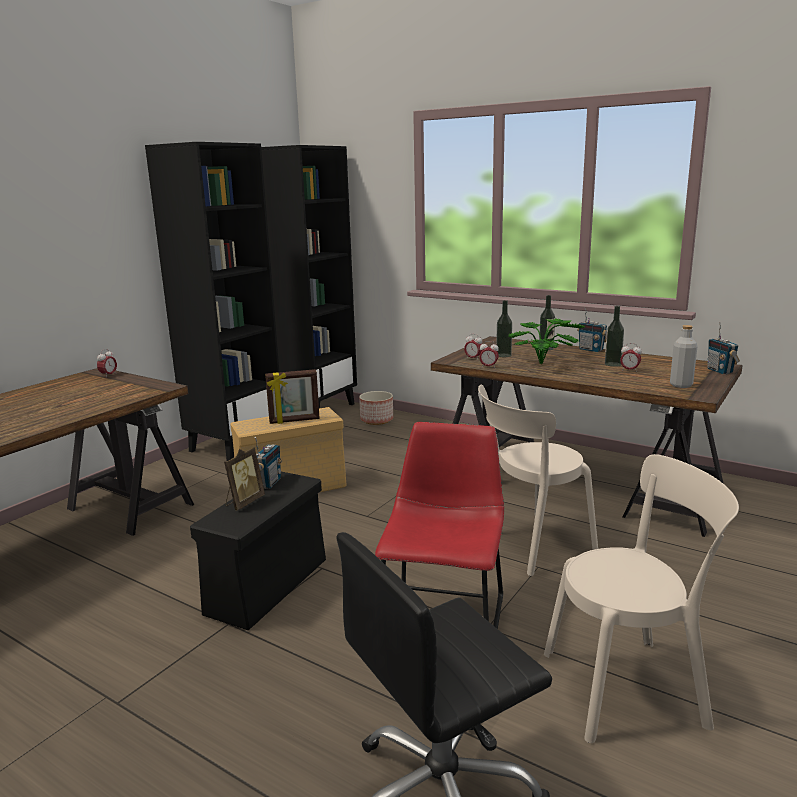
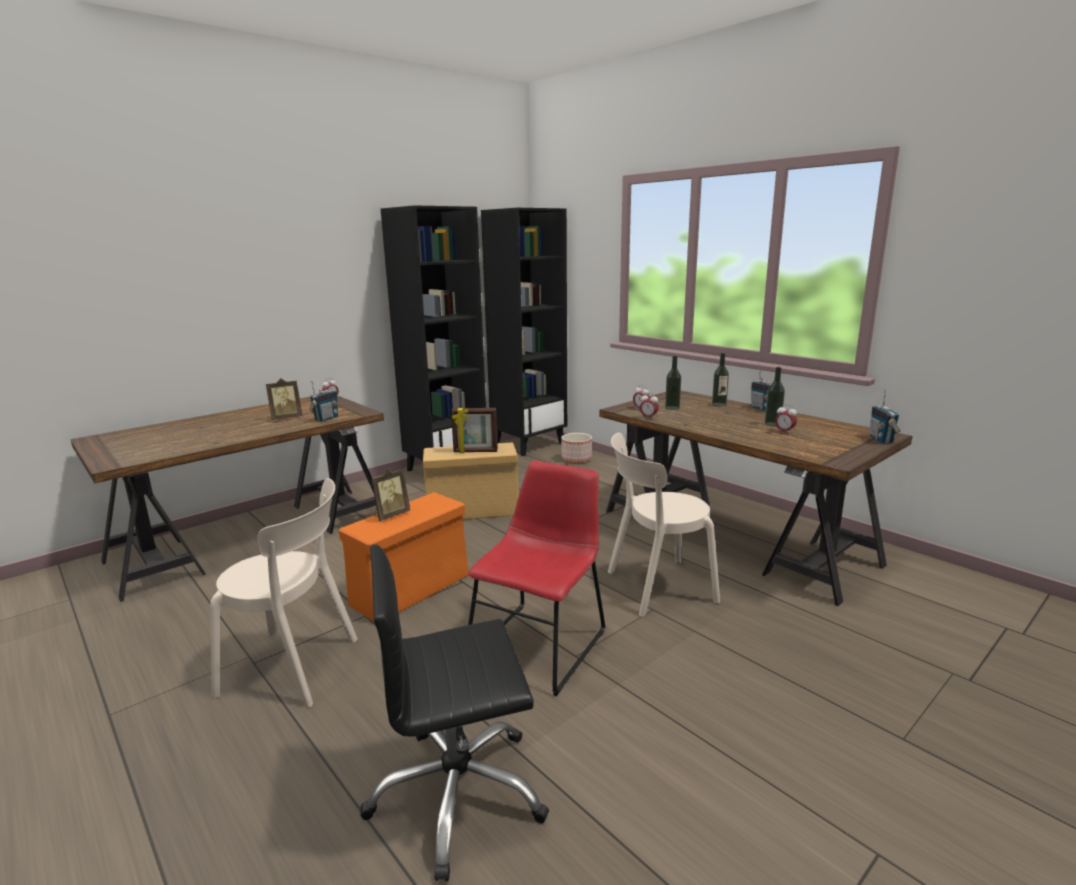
camera: 15 degrees right, 0 degrees up
black storage box [190,472,326,631] -> orange storage box [339,492,469,621]
radio [254,437,282,489] -> radio moved to [309,380,338,422]
potted plant [509,319,585,364] -> none
beige chair [544,454,739,743] -> beige chair moved to [210,478,358,707]
grey bottle [670,325,697,388] -> none
none -> picture frame [266,378,302,420]

